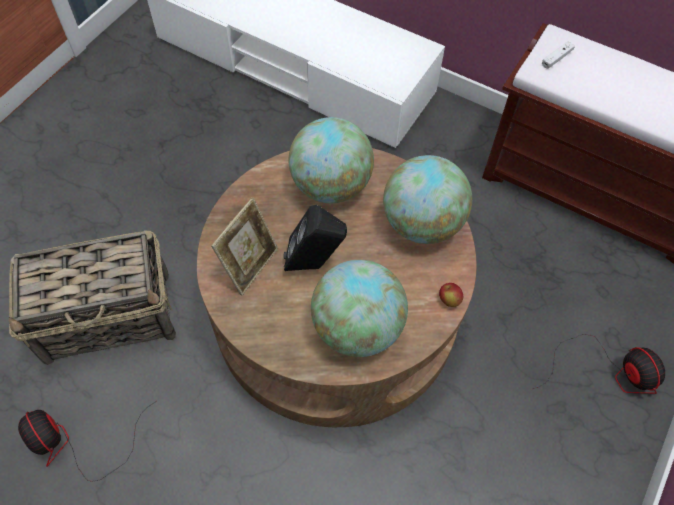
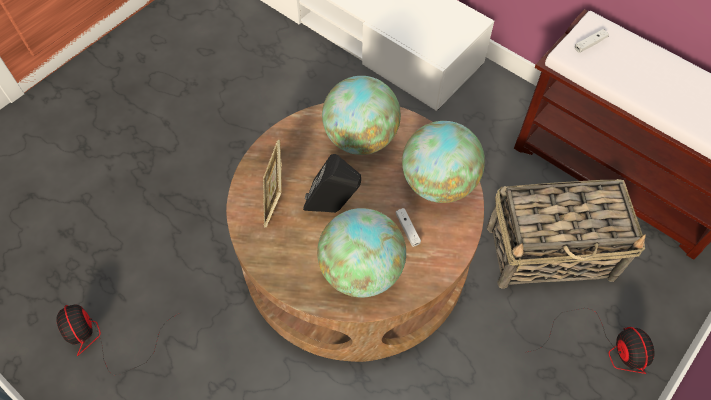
camera: 10 degrees right, 0 degrees up
basket [9,231,176,365] -> basket moved to [487,179,646,289]
picture frame [211,197,278,295] -> picture frame turned 135 degrees clockwise [263,140,282,227]
apple [439,283,464,307] -> none
none -> white game controller [395,208,421,247]

